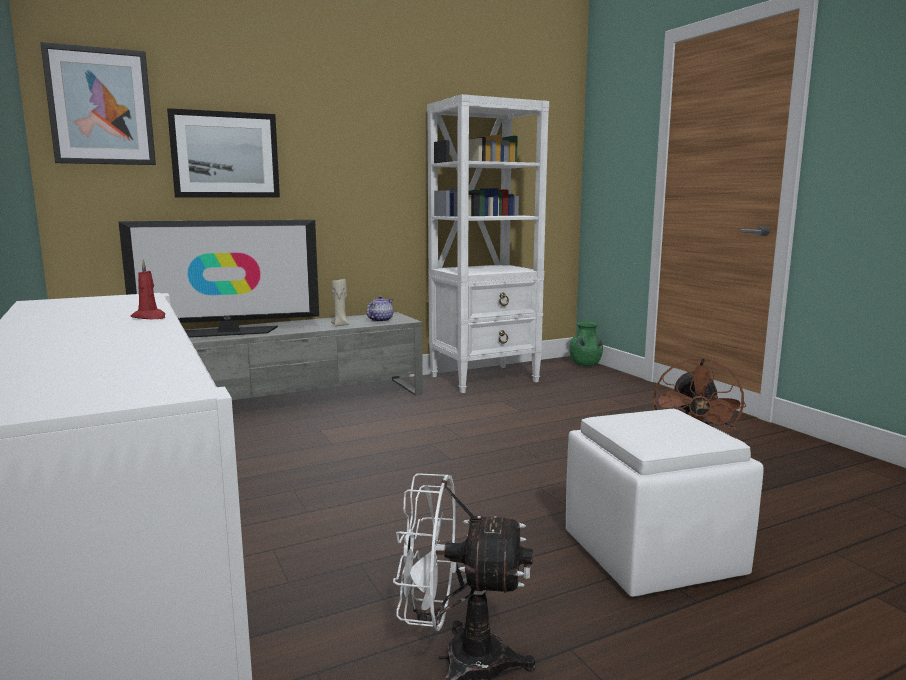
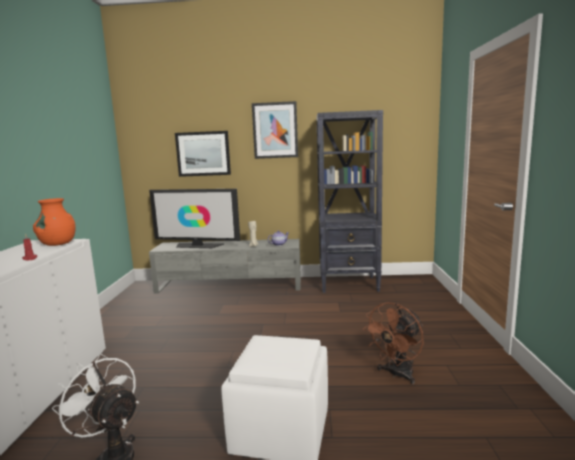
camera: 30 degrees right, 0 degrees up
picture [40,42,156,165] -> picture moved to [252,101,298,159]
white bookcase [427,94,549,393] -> black bookcase [316,110,383,293]
green vase [569,322,603,366] -> none
none -> orange vase [33,198,76,246]

